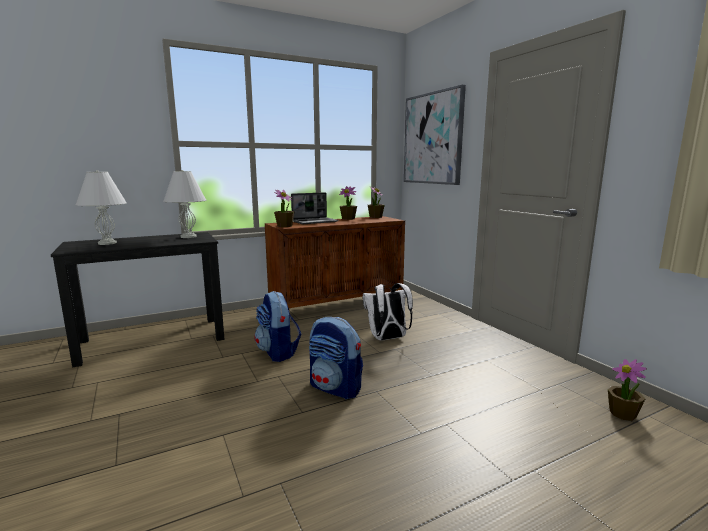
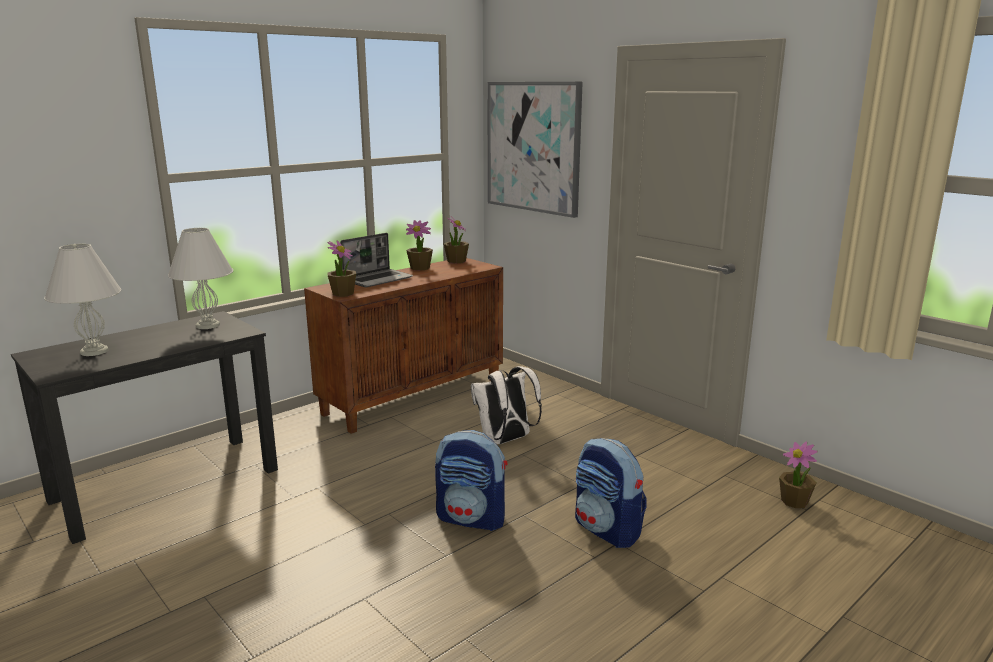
camera: 15 degrees left, 5 degrees up
backpack [254,291,301,362] -> backpack moved to [575,438,646,548]

